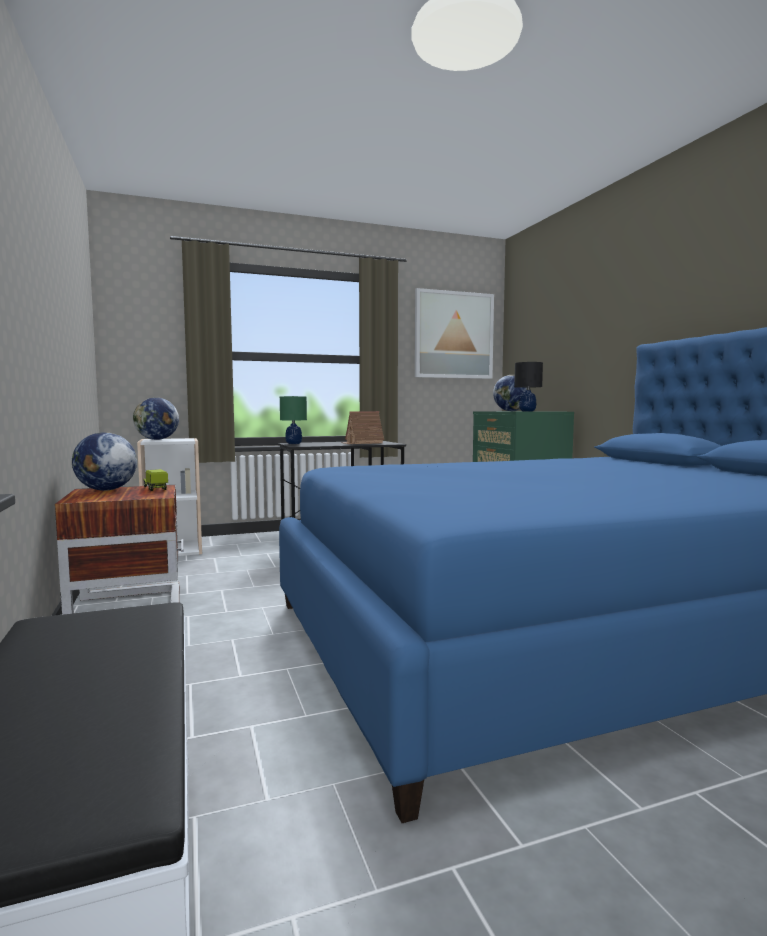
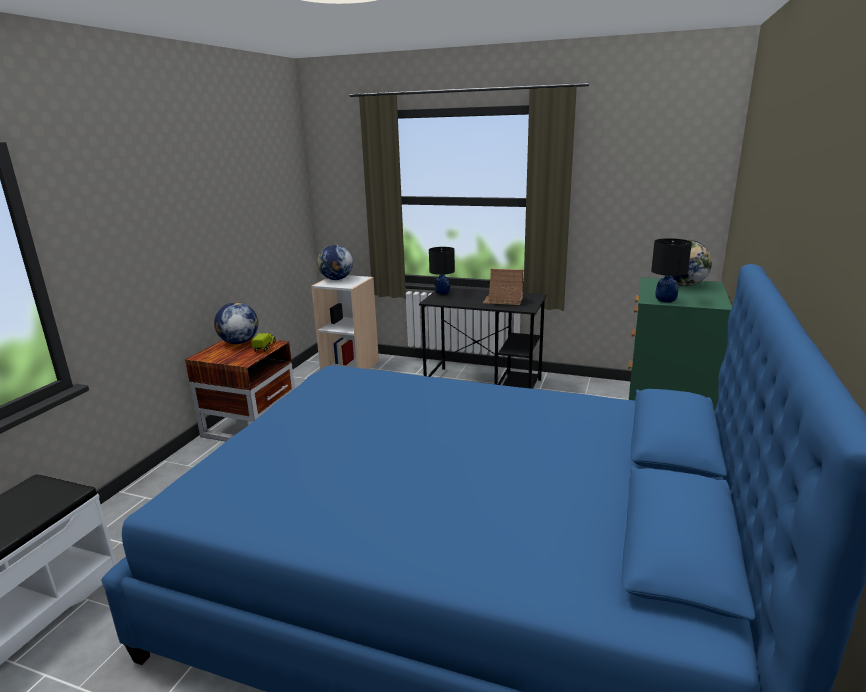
camera: 40 degrees right, 15 degrees up
green table lamp [280,396,307,444] -> black table lamp [429,247,455,295]
picture [415,288,494,379] -> none

